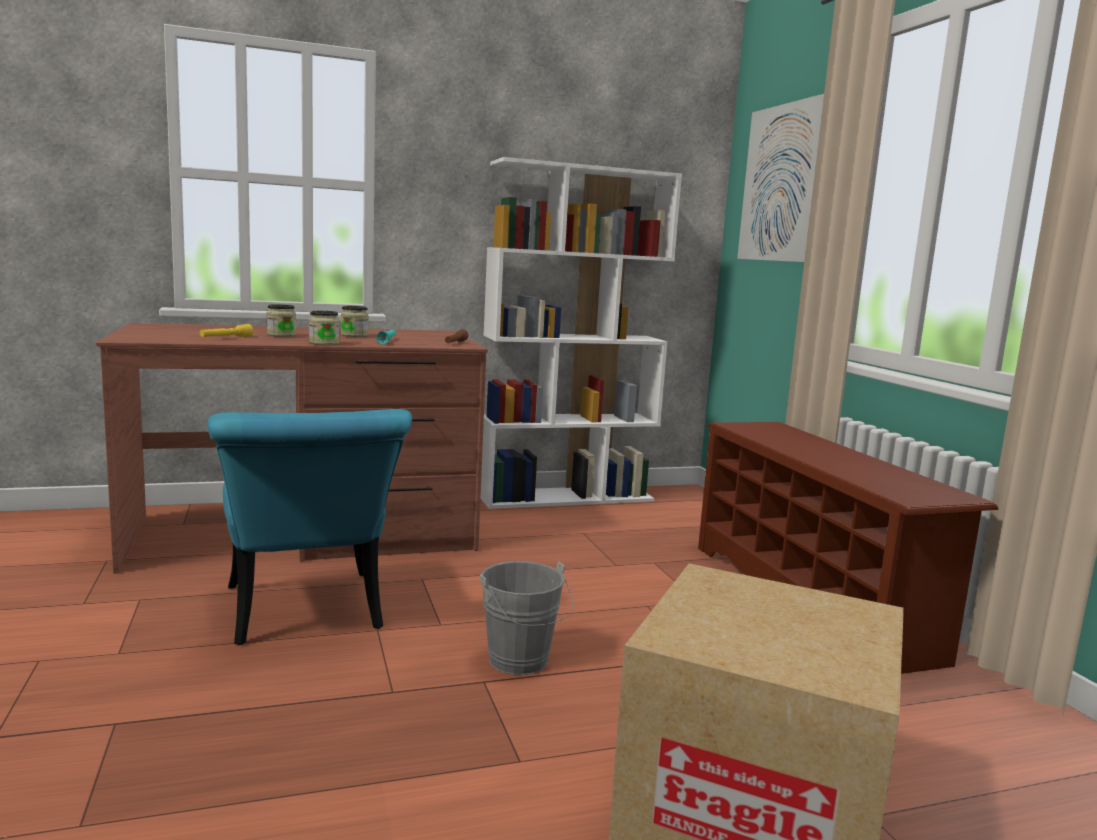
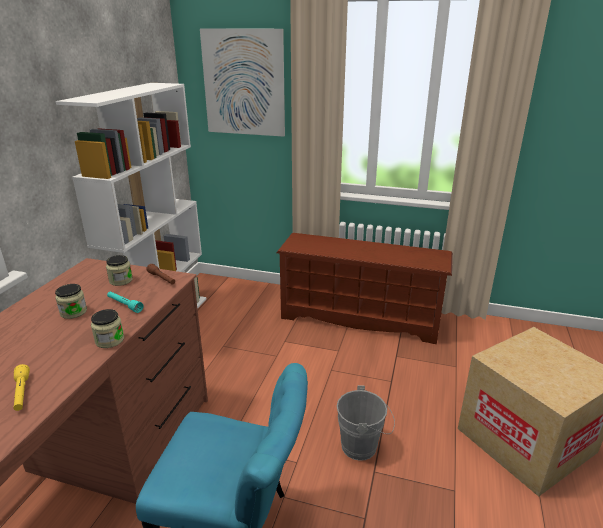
camera: 55 degrees left, 15 degrees up
jar [267,304,296,337] -> jar moved to [106,255,133,286]

